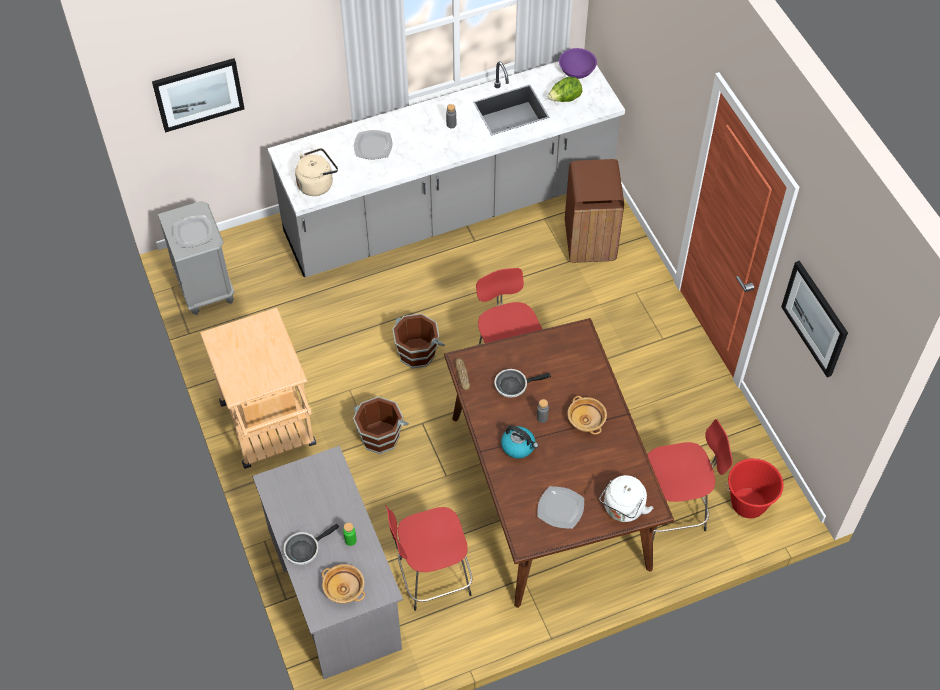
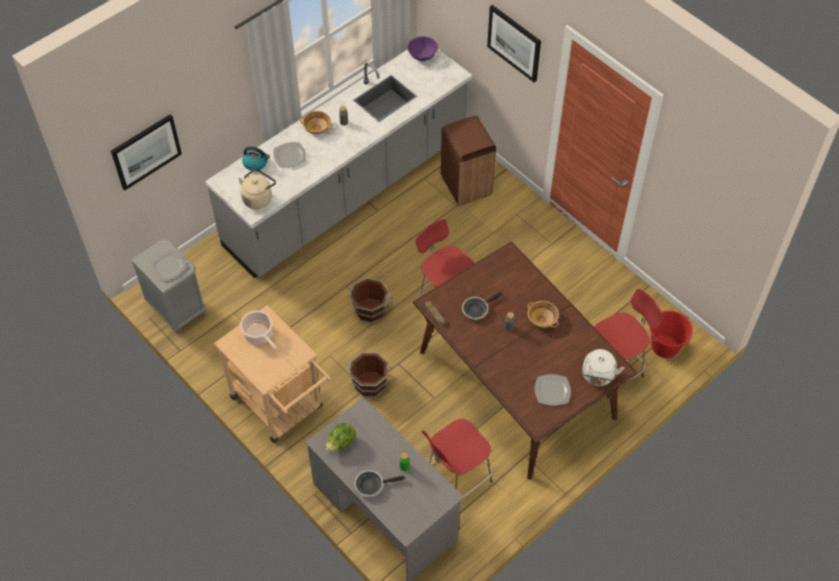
camera: 20 degrees left, 0 degrees up
frying pan [283,524,339,565] -> frying pan turned 45 degrees clockwise [354,470,405,497]
beige bowl [322,564,365,604] -> beige bowl moved to [300,111,334,134]
kettle [501,426,538,459] -> kettle moved to [242,146,270,171]
lettuce [548,77,582,102] -> lettuce moved to [326,423,356,452]
picture [781,261,848,378] -> picture moved to [487,5,541,82]
none -> cooking pot [240,311,277,350]

